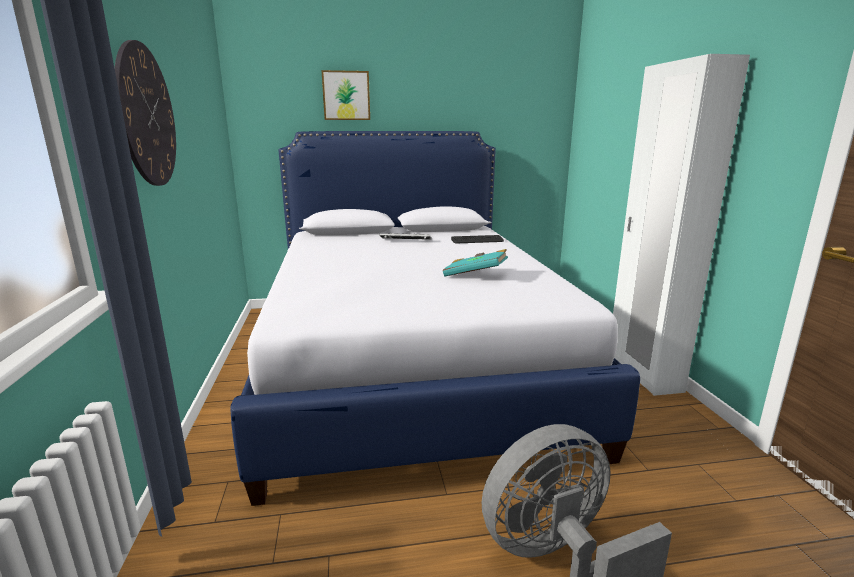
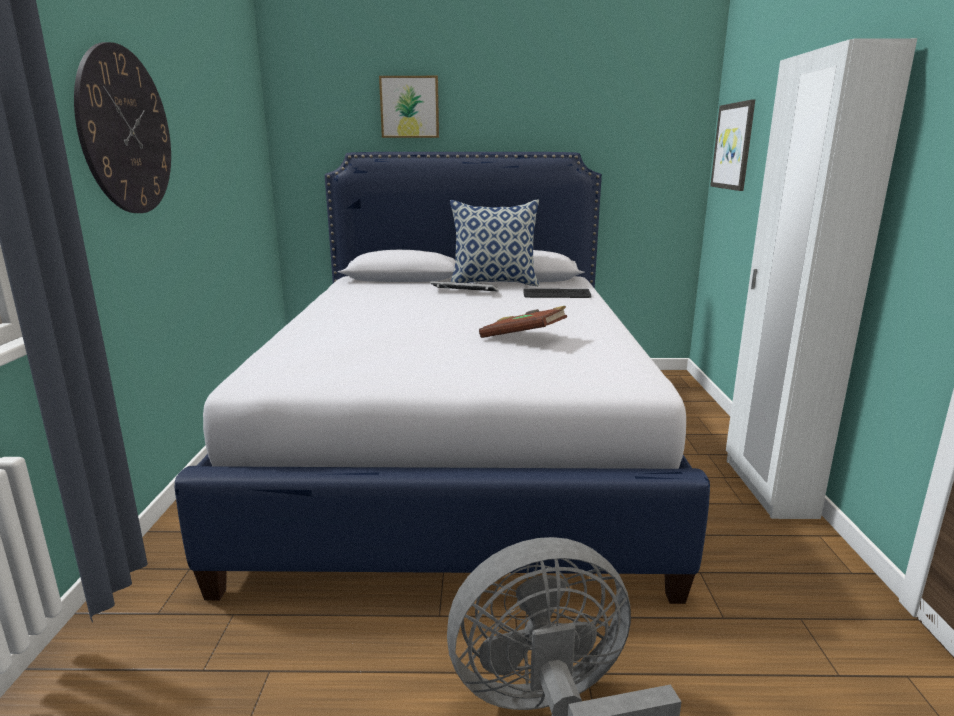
camera: 10 degrees right, 0 degrees up
turquoise book [443,249,508,277] -> brown book [479,306,567,338]
none -> pillow [450,199,539,286]
none -> picture [710,99,755,191]

